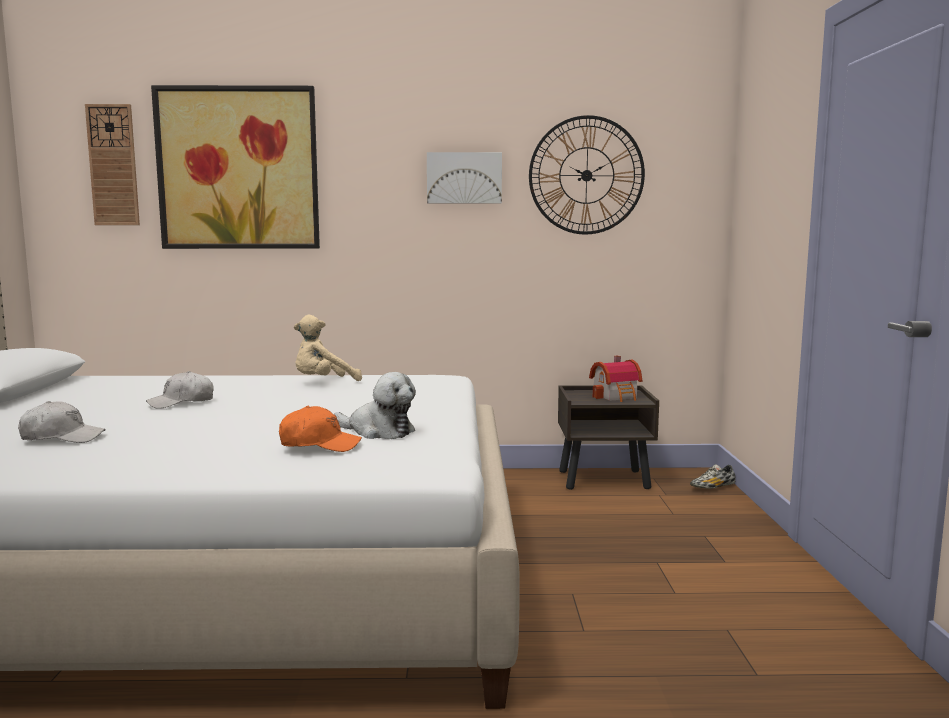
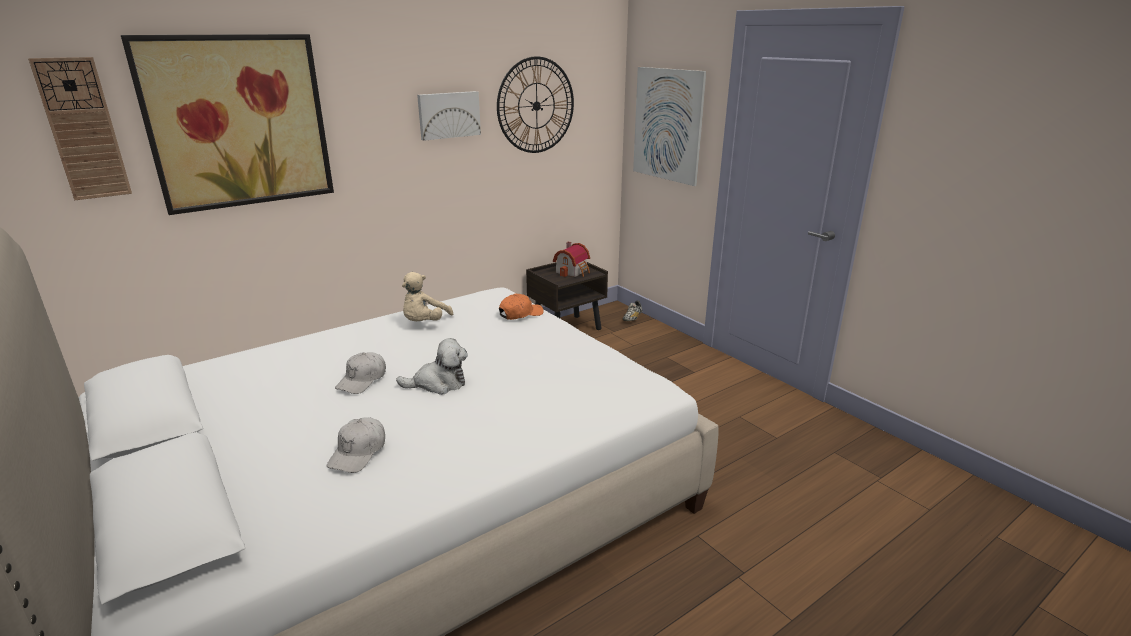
camera: 35 degrees left, 15 degrees up
white cap [18,401,106,443] -> white cap turned 150 degrees clockwise [327,417,385,473]
orange cap [279,406,362,452] -> orange cap moved to [499,293,544,320]
plush toy [334,372,416,439] -> plush toy moved to [396,338,468,395]
none -> picture [633,67,707,186]

